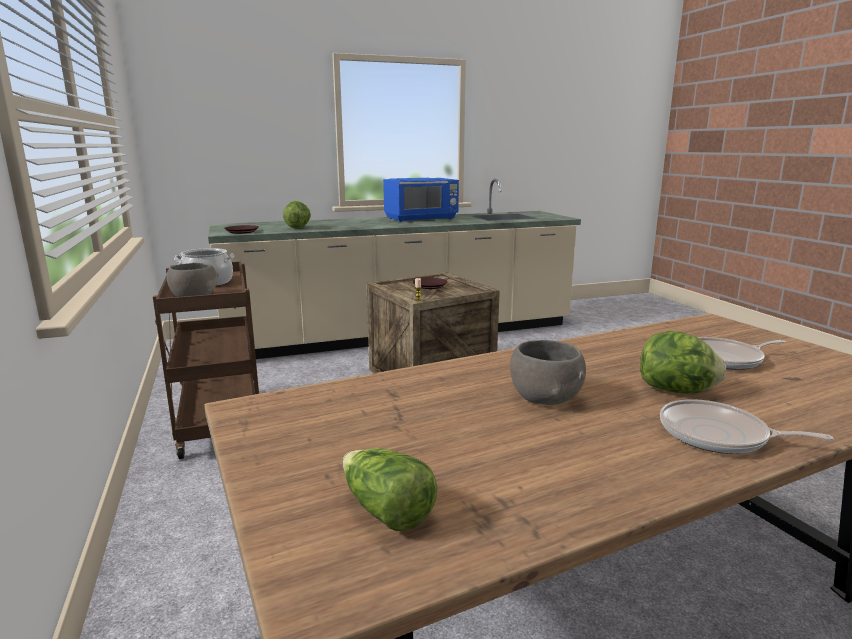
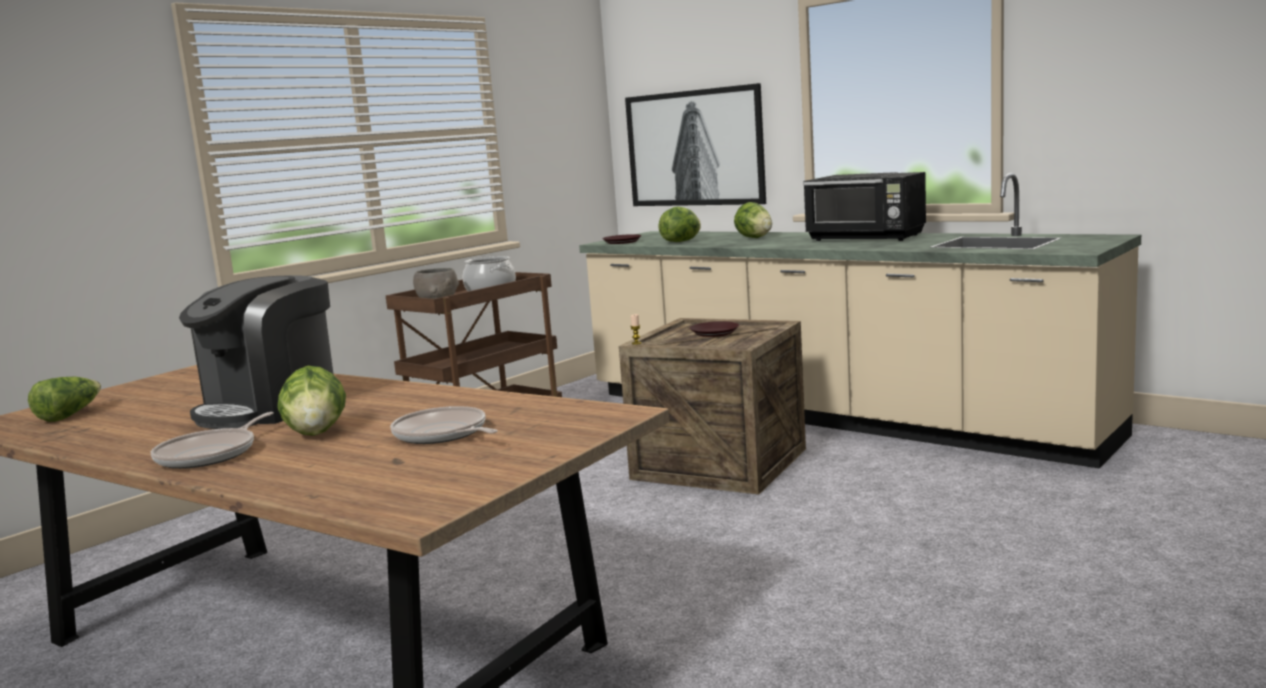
camera: 60 degrees right, 5 degrees down
blue microwave [383,178,459,222] -> black microwave [803,172,926,241]
grey bowl [510,340,586,405] -> coffee machine [179,275,334,429]
frying pan [660,399,834,454] -> frying pan turned 150 degrees counterclockwise [151,412,274,469]
none -> picture [625,83,766,206]
none -> lettuce [734,202,772,238]

